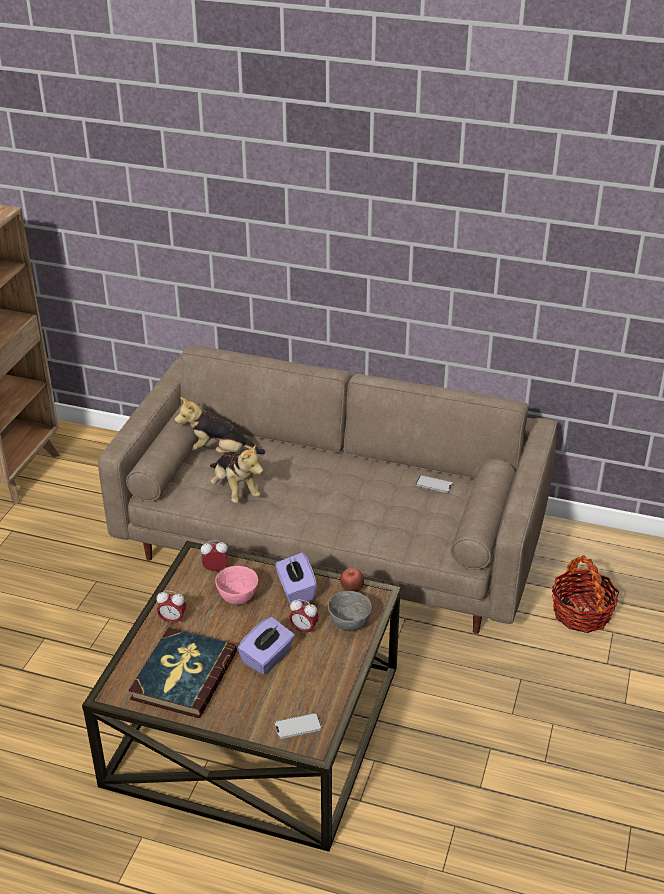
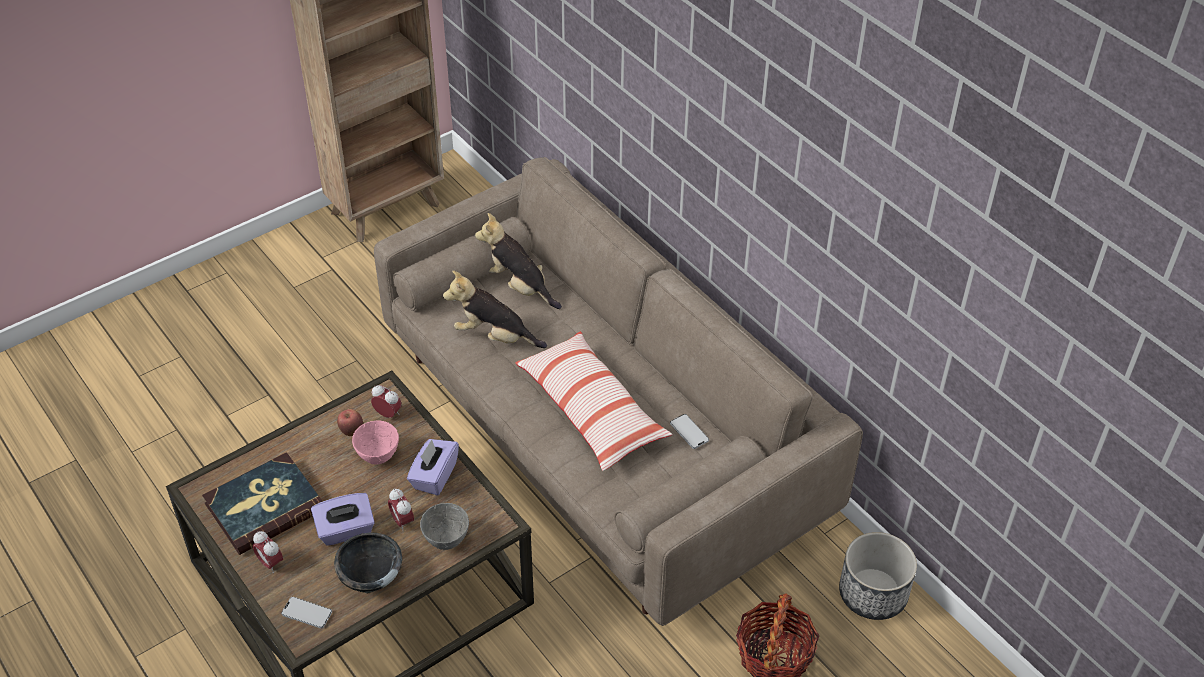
camera: 35 degrees right, 10 degrees up
alarm clock [156,590,186,625] -> alarm clock moved to [253,531,283,573]
plush toy [210,444,263,503] -> plush toy turned 105 degrees clockwise [443,270,547,348]
apple [340,568,364,592] -> apple moved to [337,409,363,436]
none -> black bowl [334,533,402,593]
none -> pillow [515,331,672,471]
none -> planter [839,532,917,620]

